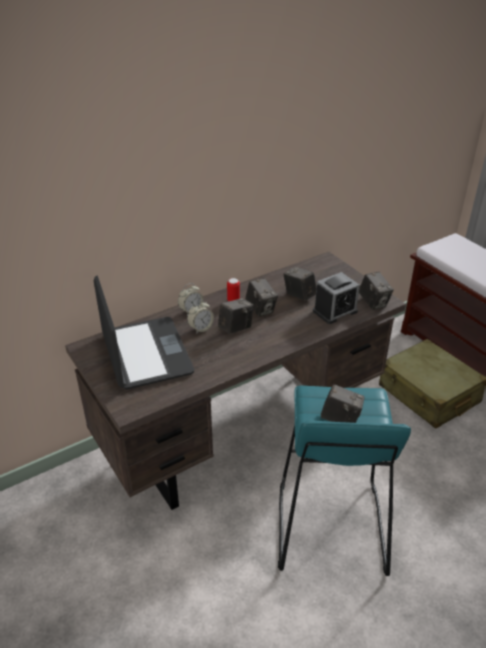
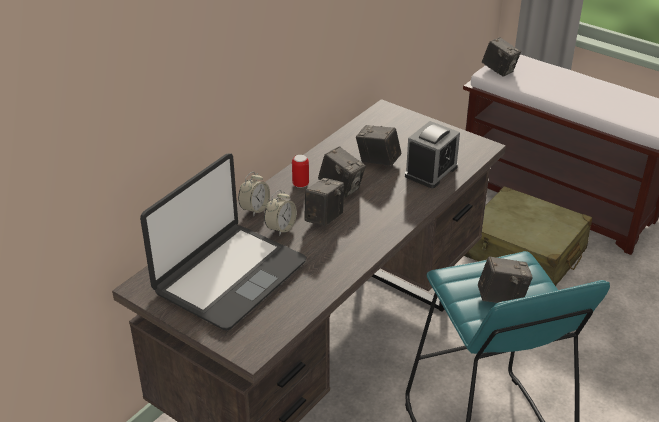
camera: 20 degrees left, 0 degrees up
laptop [94,276,194,390] -> laptop turned 75 degrees clockwise [140,153,307,331]
camera [359,272,394,310] -> camera moved to [482,37,521,76]

